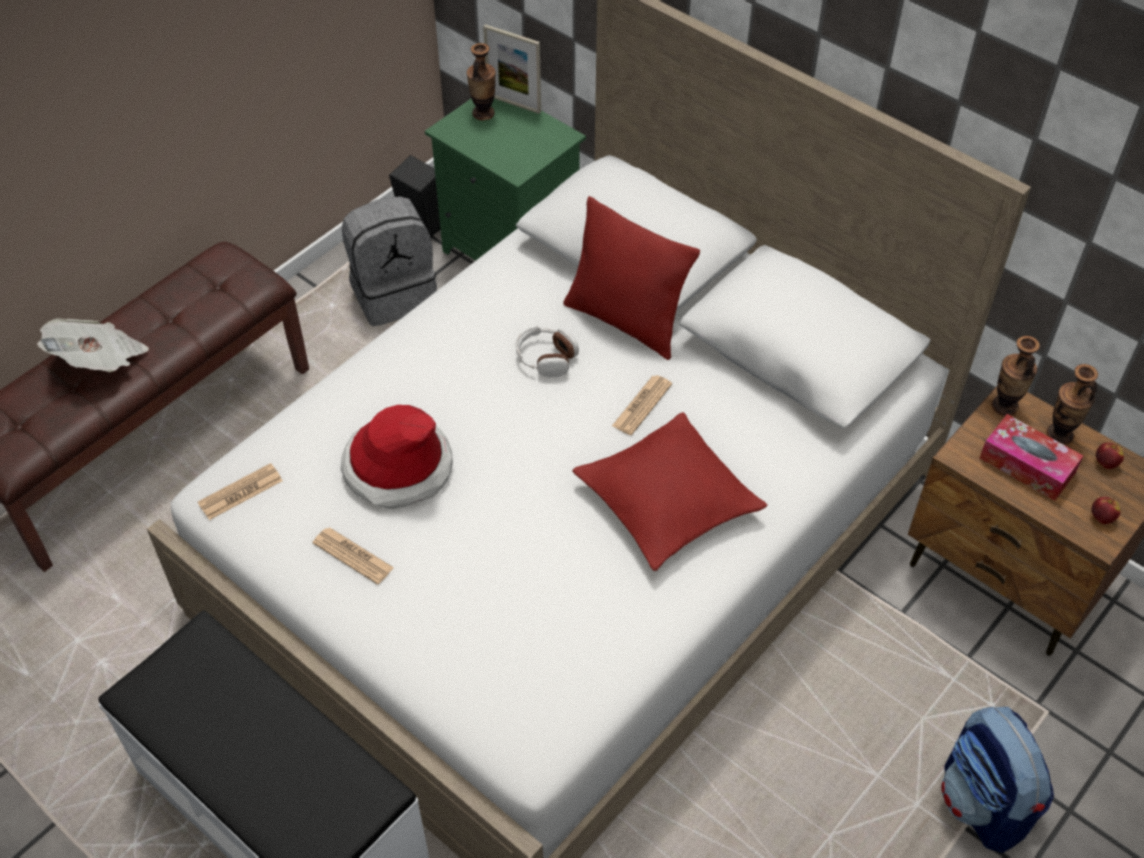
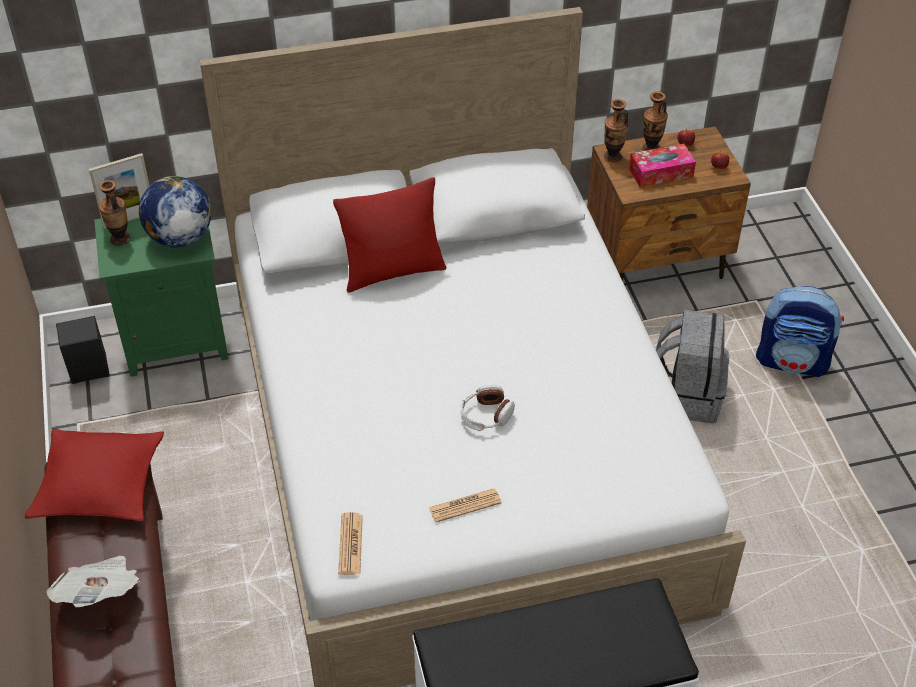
camera: 55 degrees left, 5 degrees down
hat [341,405,453,509] -> none
grey backpack [342,196,437,326] -> grey backpack moved to [656,310,729,424]
headphones [516,326,579,377] -> headphones moved to [461,385,515,431]
red pillow [572,412,768,571] -> red pillow moved to [25,429,164,522]
newspaper [612,375,672,435] -> none
none -> globe [139,176,211,248]

